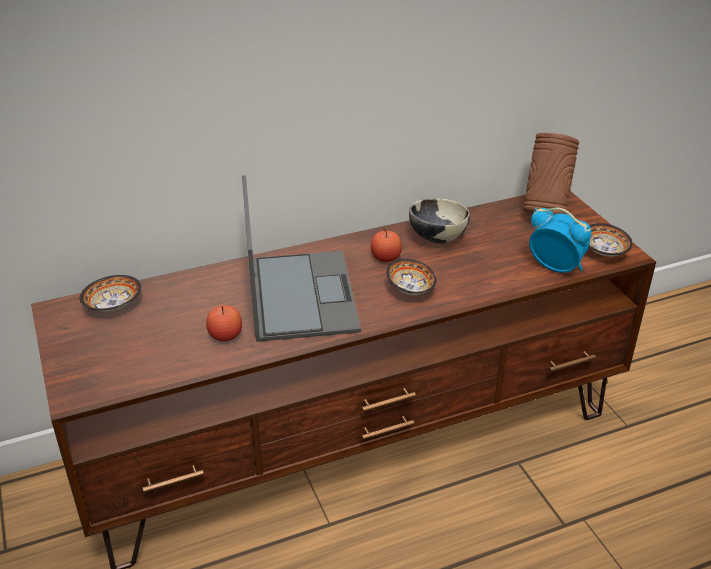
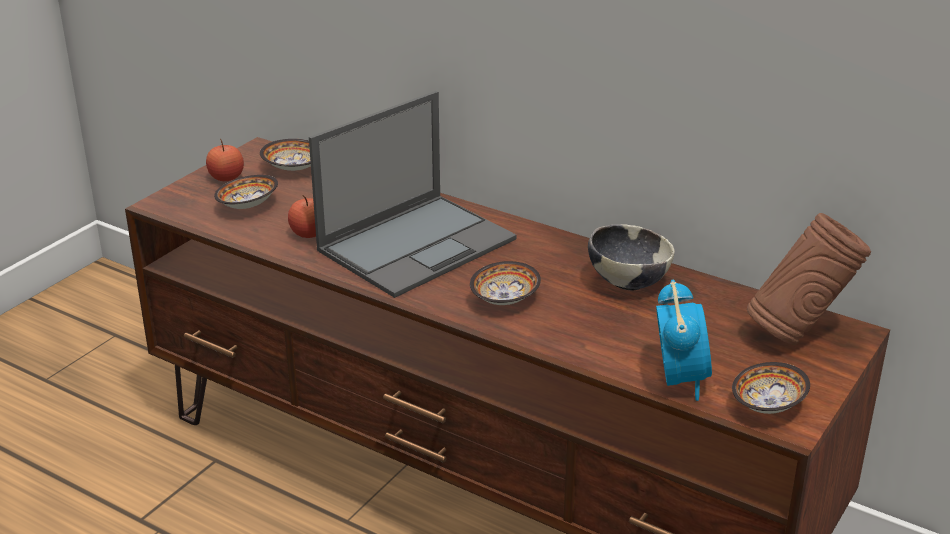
camera: 55 degrees right, 5 degrees down
apple [371,228,402,262] -> apple moved to [206,139,244,181]
none -> bowl [214,175,278,209]

